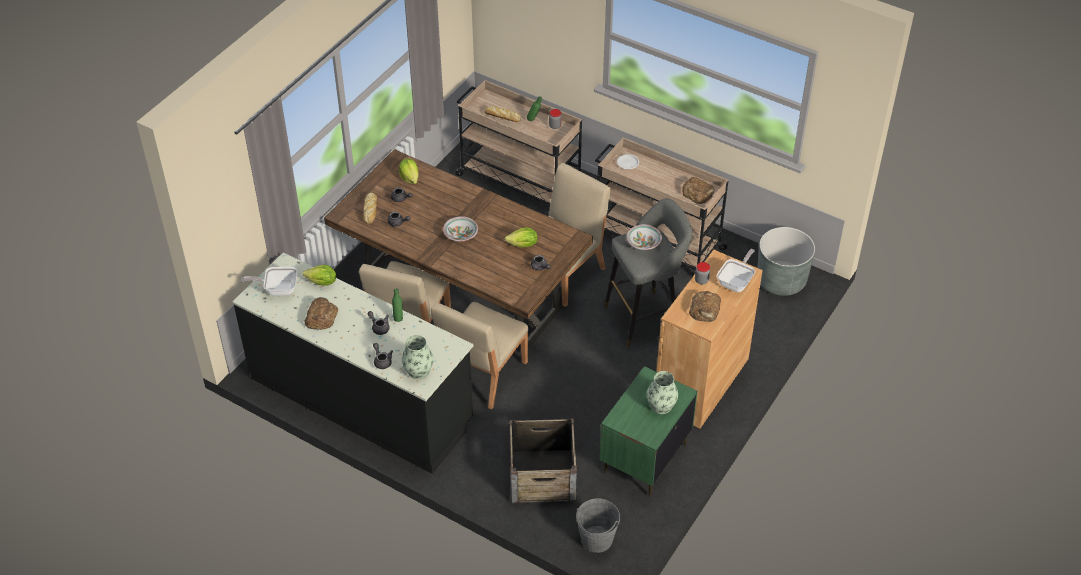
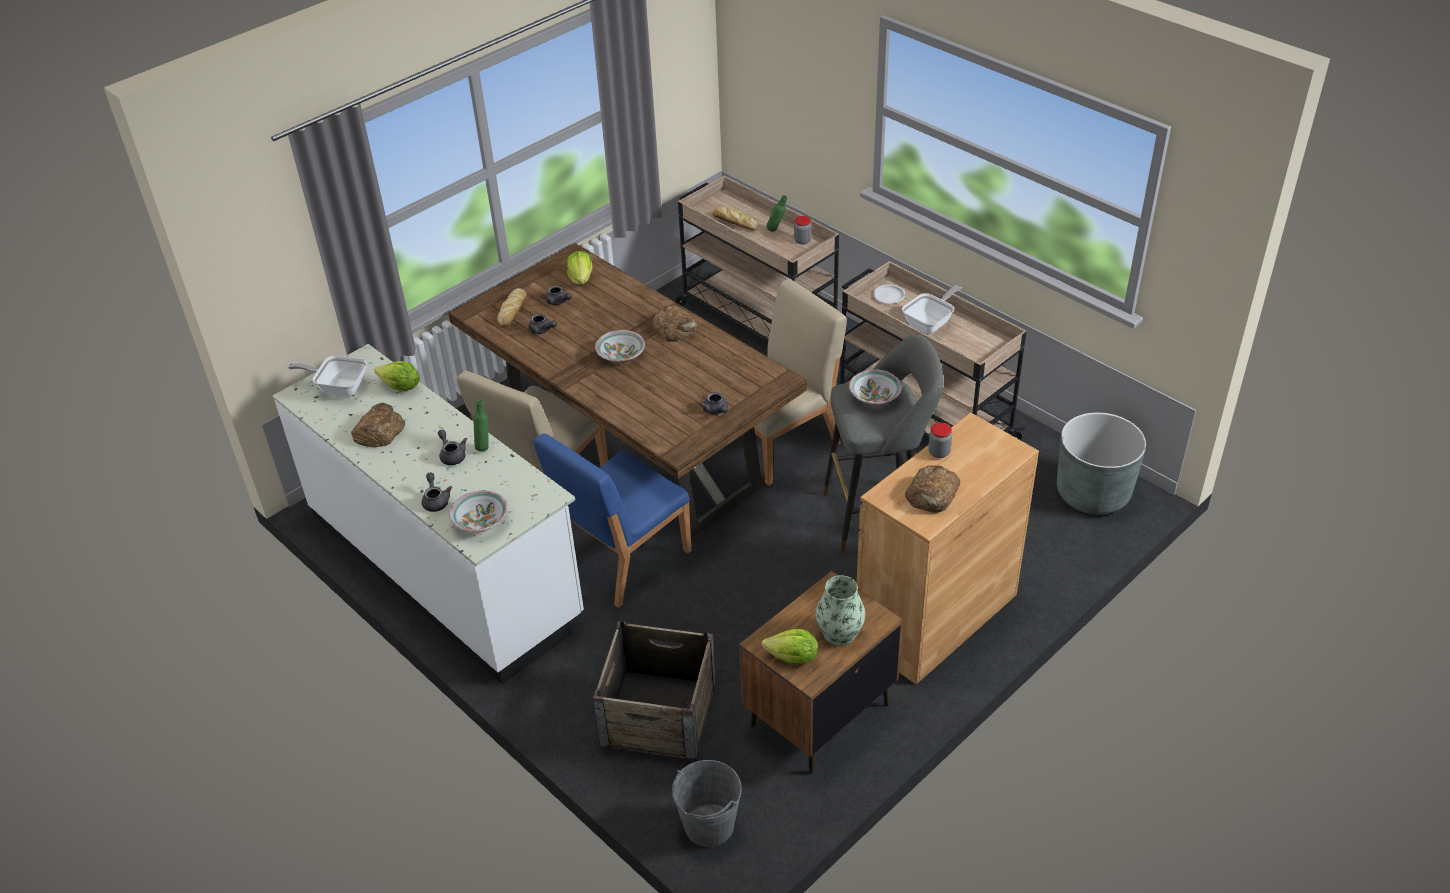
camera: 15 degrees right, 5 degrees down
black counter [232,252,474,474] -> white counter [273,344,584,684]
vase [402,335,434,379] -> bowl [449,490,508,532]
beige chair [431,302,528,410] -> blue chair [533,433,691,608]
lettuce [505,227,538,248] -> lettuce moved to [761,629,818,664]
green nightstand [600,366,697,496] -> brown nightstand [739,571,903,773]
bread [682,177,715,204] -> bread moved to [653,305,698,342]
frying pan [717,249,755,292] -> frying pan moved to [902,285,962,334]

